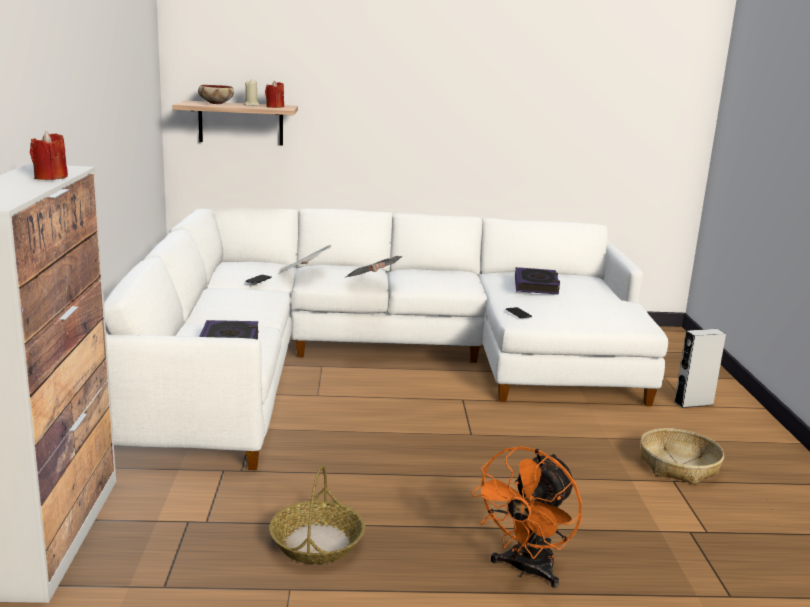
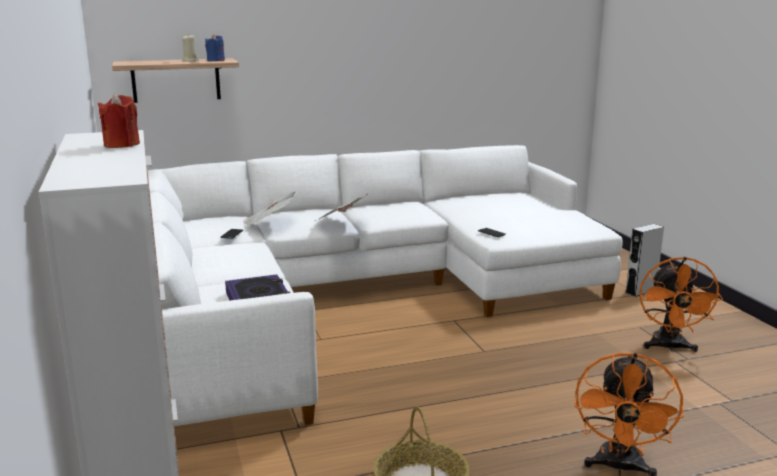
camera: 15 degrees left, 0 degrees up
bowl [198,85,234,104] -> none
red candle [265,80,284,108] -> blue candle [205,34,225,61]
book [515,267,560,294] -> none
basket [640,428,724,485] -> orange fan [639,257,723,352]

